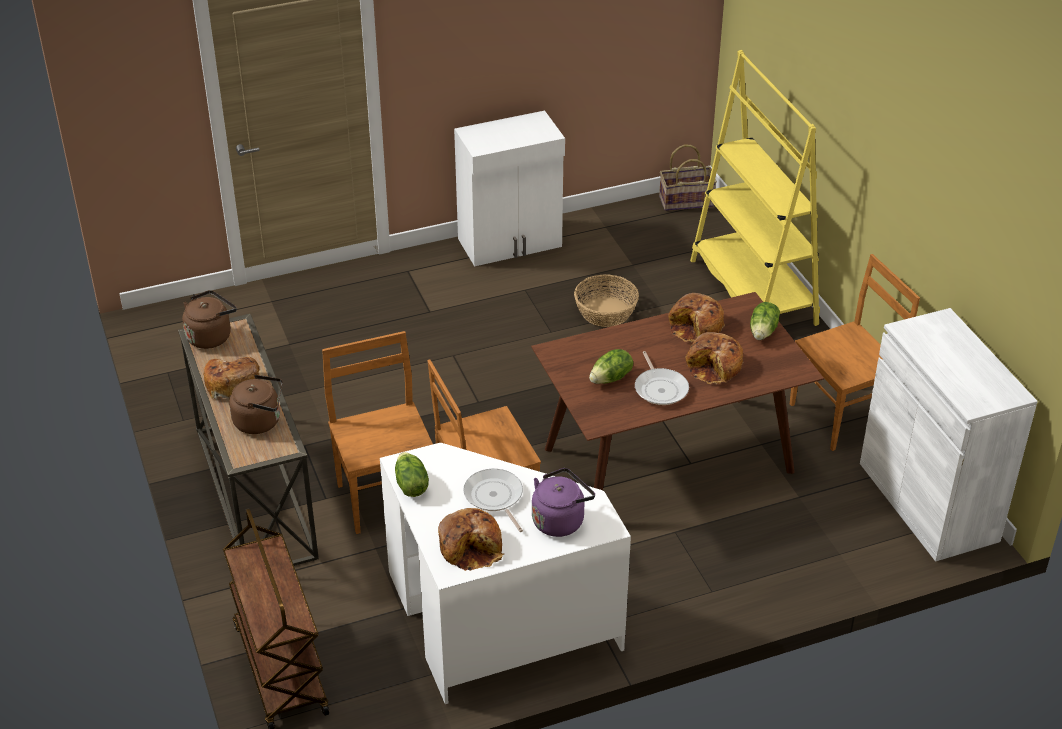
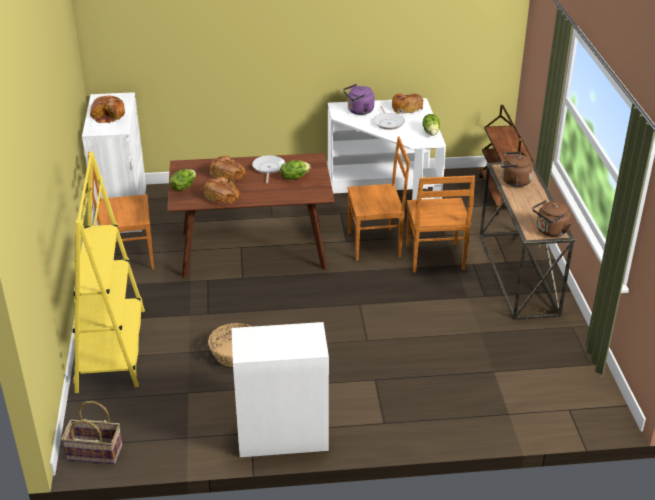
camera: 165 degrees left, 5 degrees down
bread [203,357,260,399] -> bread moved to [90,95,125,123]

